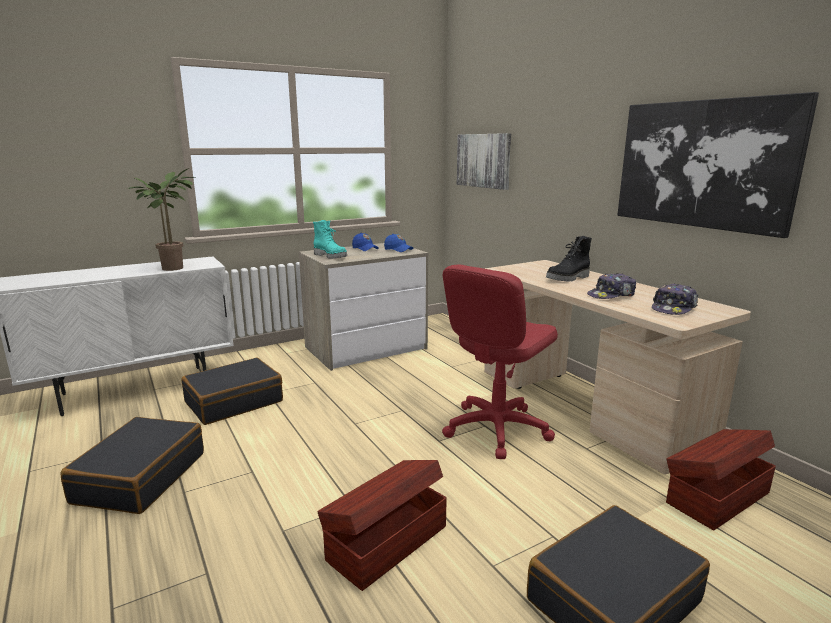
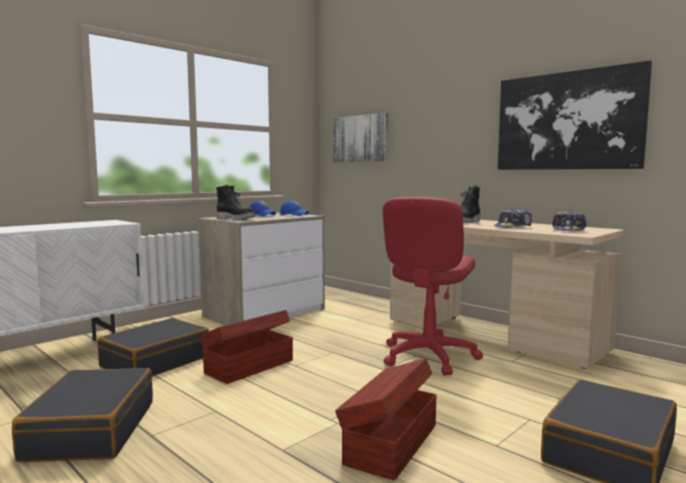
camera: 15 degrees left, 10 degrees down
potted plant [128,168,195,271] -> none
turquoise boot [313,220,347,259] -> black boot [216,185,255,220]
brown storage box [666,429,776,530] -> brown storage box moved to [200,310,293,384]

